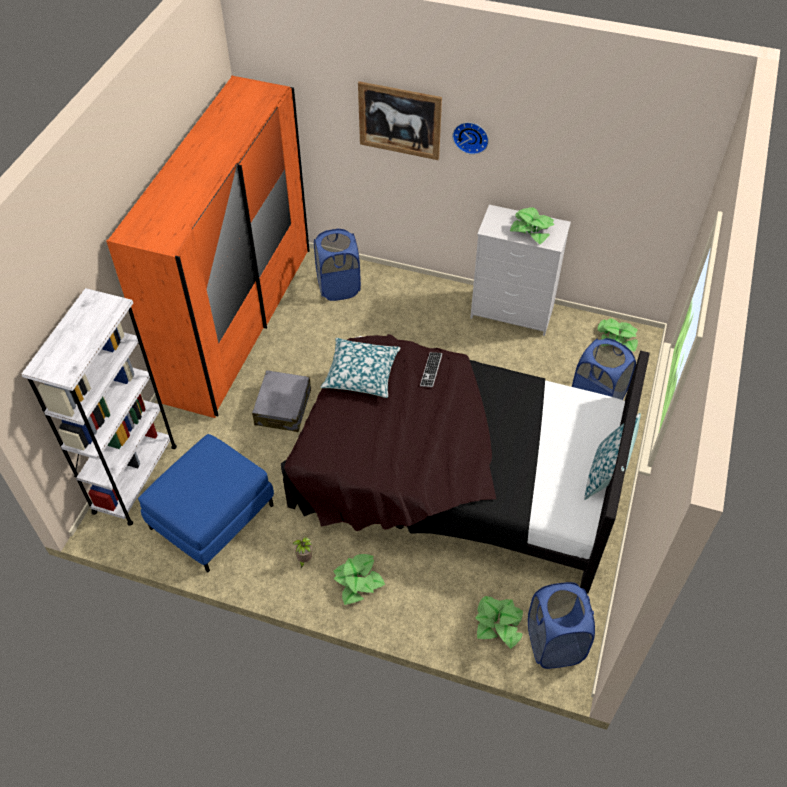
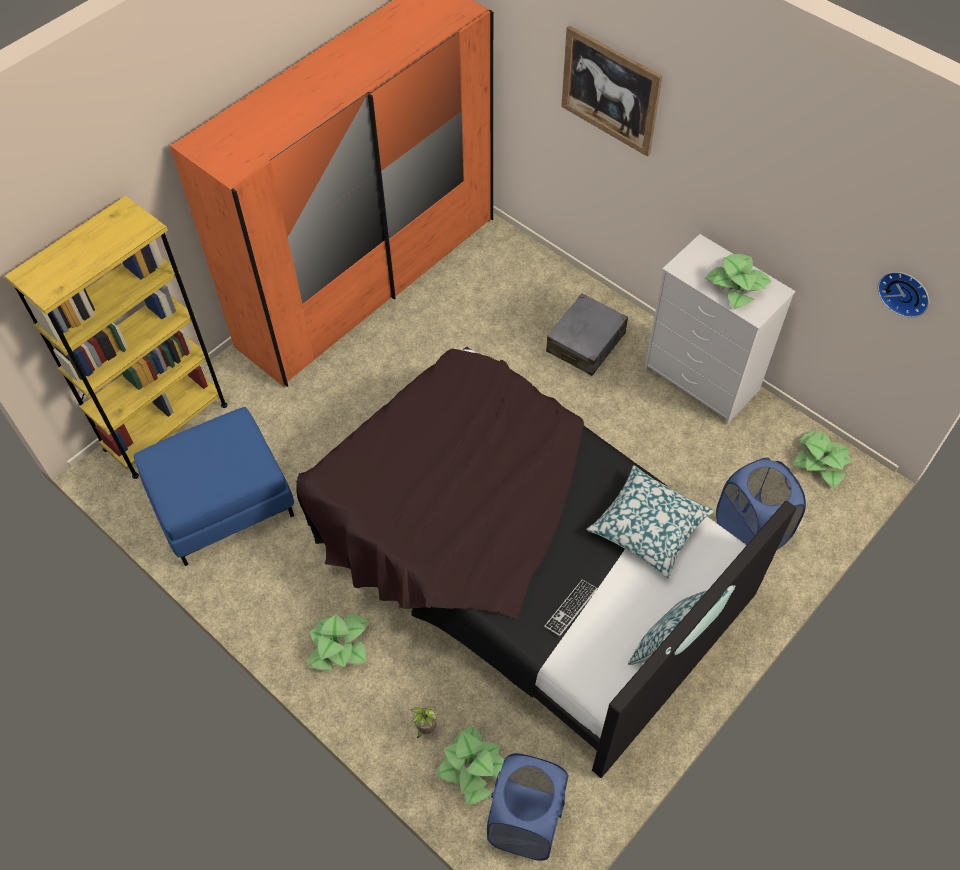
camera: 25 degrees right, 5 degrees up
white bookcase [21,288,177,526] -> yellow bookcase [5,195,227,479]
grey suitcase [252,370,311,432] -> grey suitcase moved to [546,293,628,376]
potted plant [292,536,312,568] -> potted plant moved to [411,706,437,739]
blue laundry basket [314,228,361,301] -> none
pillow [321,338,400,398] -> pillow moved to [587,465,714,578]
keyboard [420,352,442,387] -> keyboard moved to [544,579,598,636]
wall clock [452,122,489,155] -> wall clock moved to [878,272,929,318]

